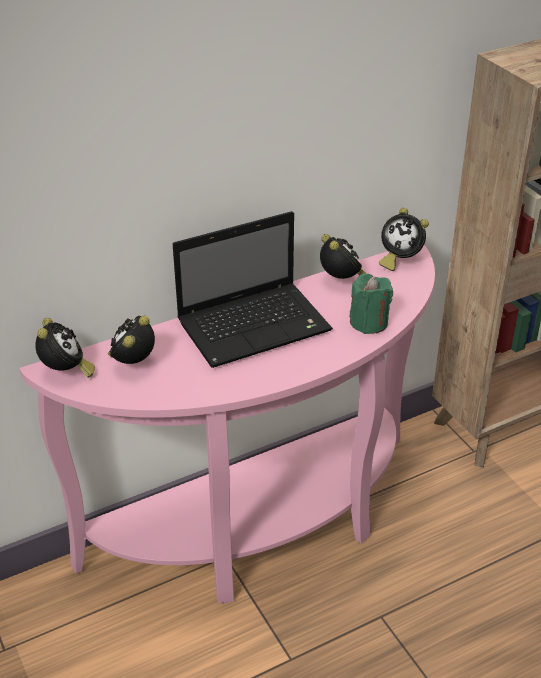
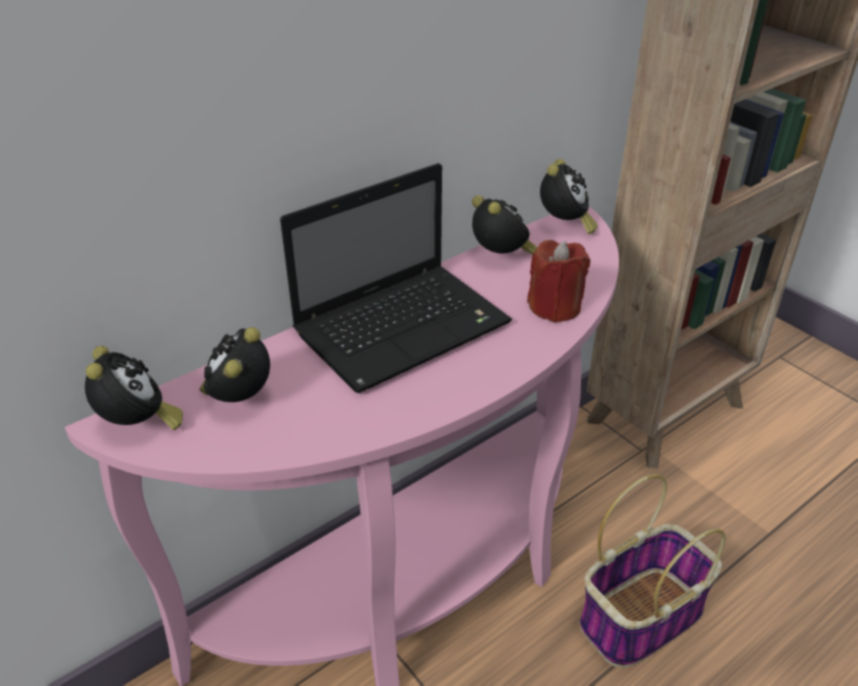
camera: 10 degrees left, 0 degrees up
green candle [350,274,393,334] -> red candle [527,240,590,323]
alarm clock [379,208,429,271] -> alarm clock turned 90 degrees counterclockwise [540,159,598,234]
none -> basket [580,474,725,668]

